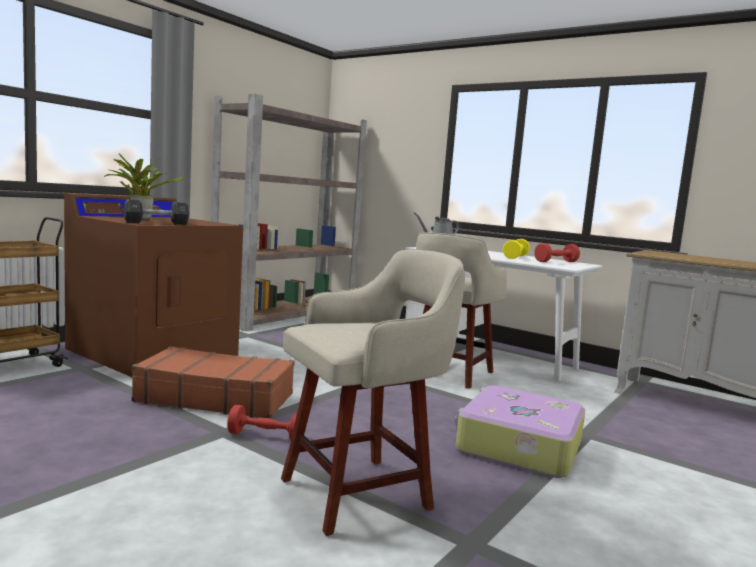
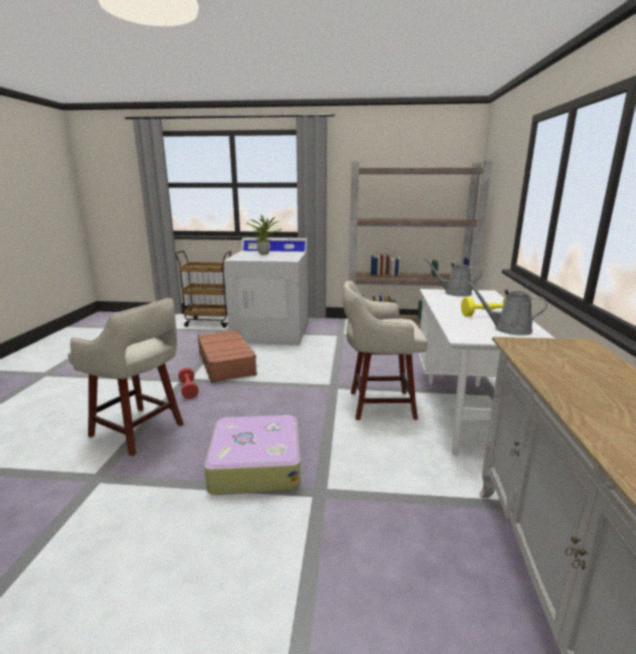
camera: 60 degrees right, 10 degrees up
brown washing machine [64,193,243,377] -> white washing machine [224,238,308,345]
black dumbbell [124,199,189,225] -> none
red dumbbell [534,243,580,262] -> grey watering can [467,282,547,335]

